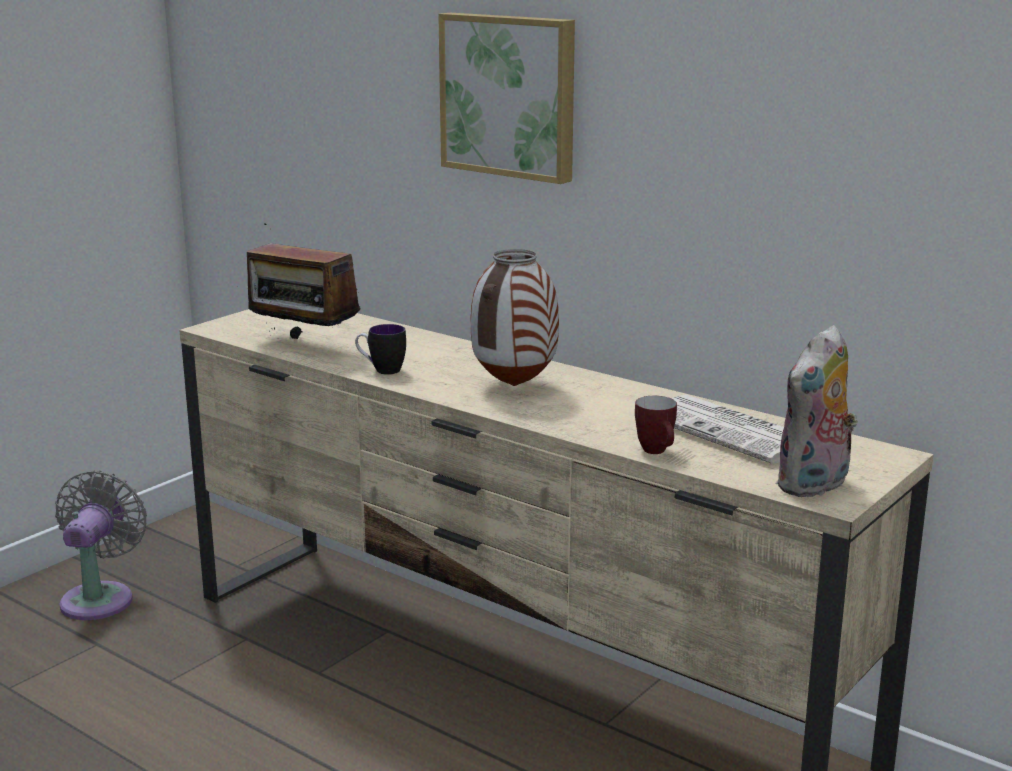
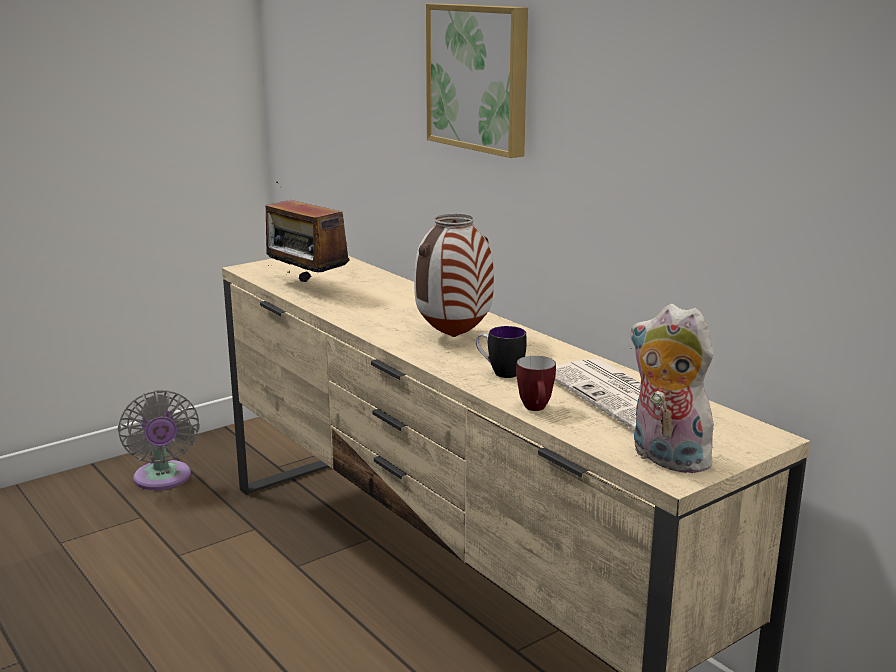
camera: 15 degrees right, 0 degrees up
grey fan [55,470,147,620] -> grey fan turned 135 degrees clockwise [118,390,200,490]
mug [355,324,406,375] -> mug moved to [476,326,527,378]
plush toy [775,325,858,497] -> plush toy turned 75 degrees clockwise [629,304,720,473]

